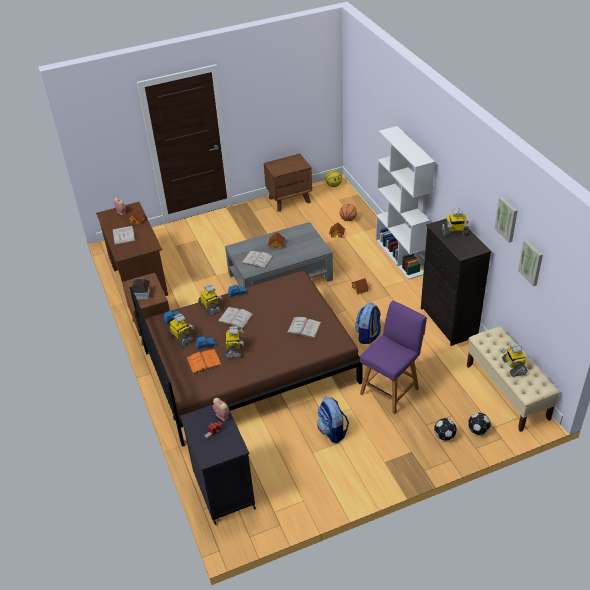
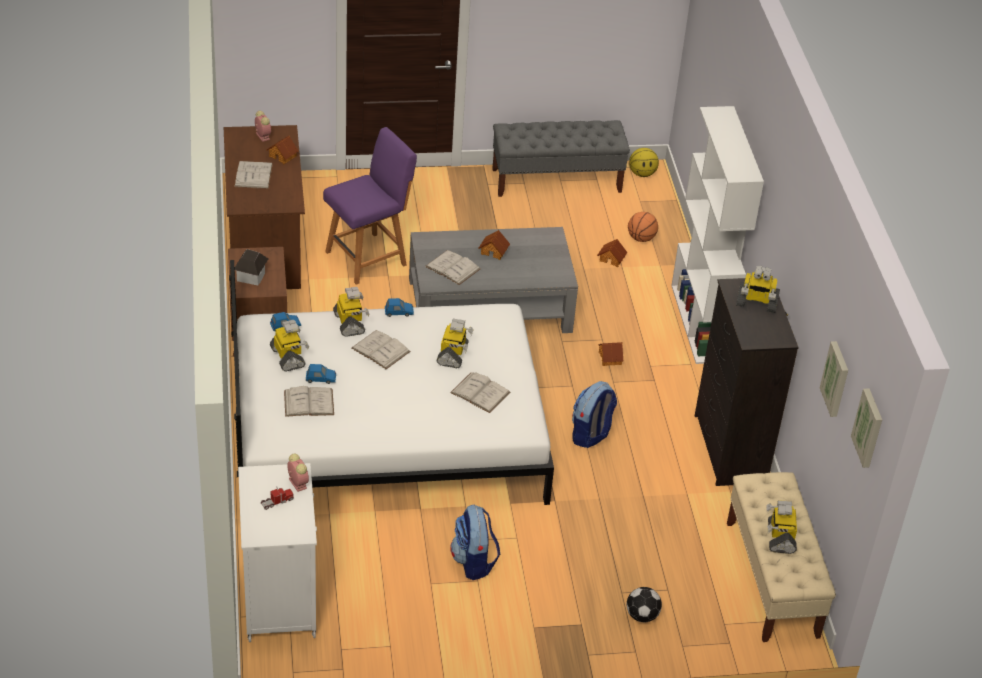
camera: 10 degrees right, 0 degrees up
brown bed [129,271,363,447] -> white bed [229,260,554,505]
black cabinet [180,401,256,525] -> white cabinet [238,463,317,642]
orange book [186,349,222,374] -> white book [284,386,334,417]
toy robot [226,326,244,358] -> toy robot moved to [437,318,474,368]
brown nightstand [264,154,312,212] -> grey bench [492,120,630,197]
purple chair [360,300,427,414] -> purple chair moved to [323,127,417,285]
football [468,413,491,435] -> none
picture [494,197,518,243] -> picture moved to [851,388,882,468]

